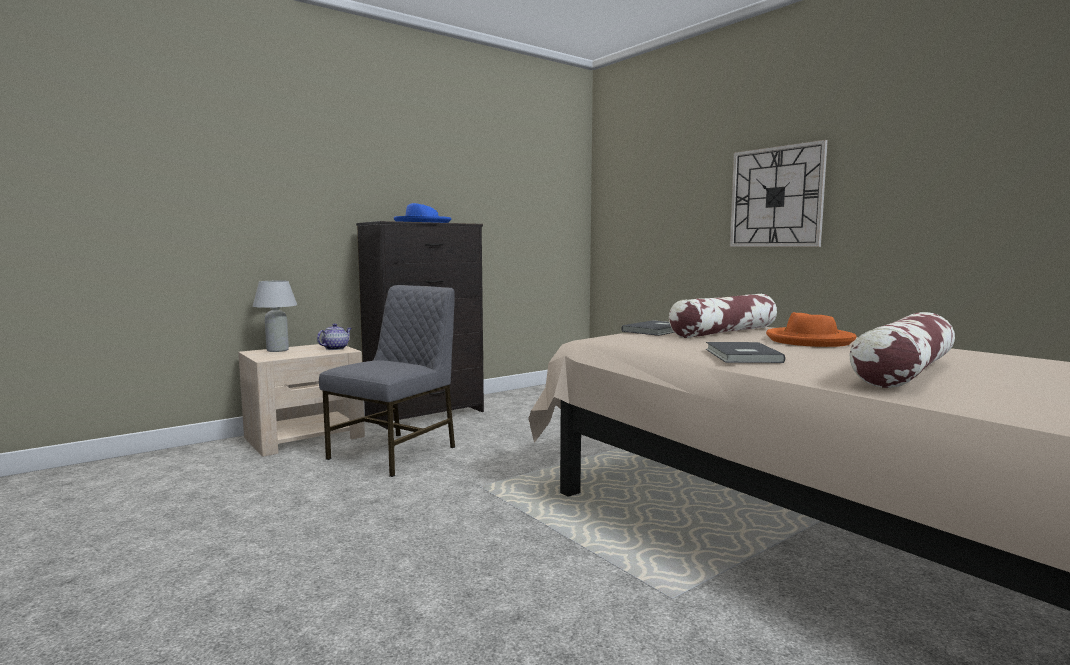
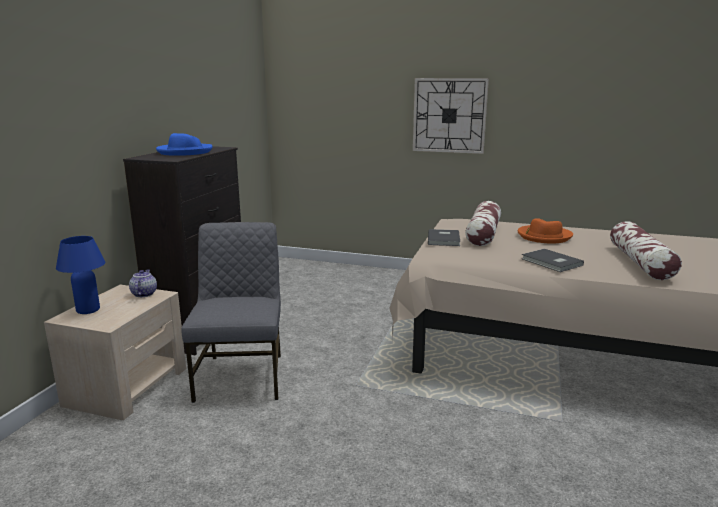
camera: 35 degrees left, 10 degrees up
white table lamp [252,281,297,352] -> blue table lamp [56,236,105,314]

